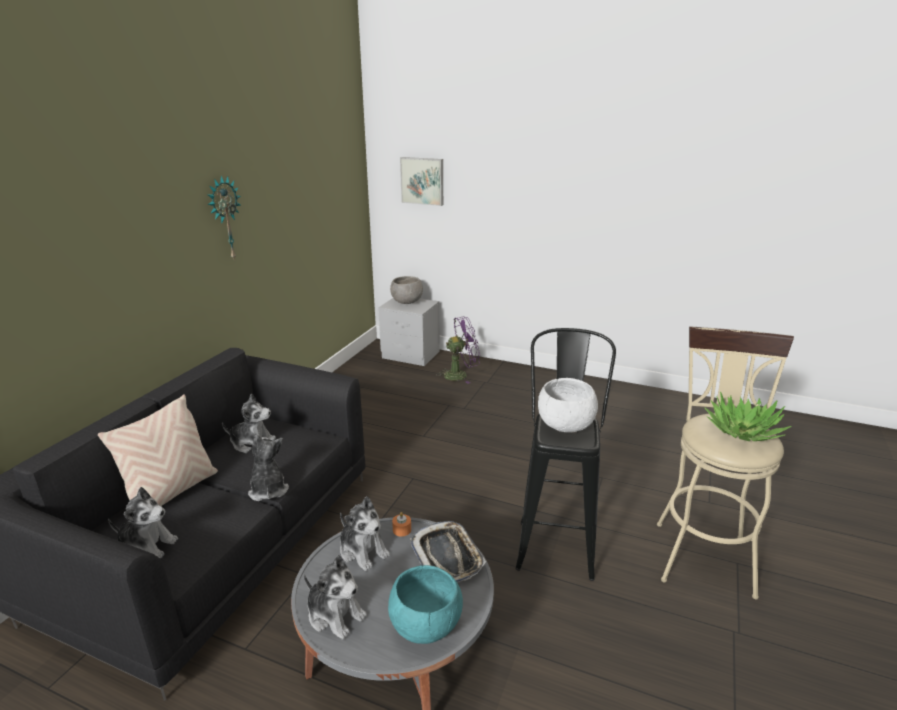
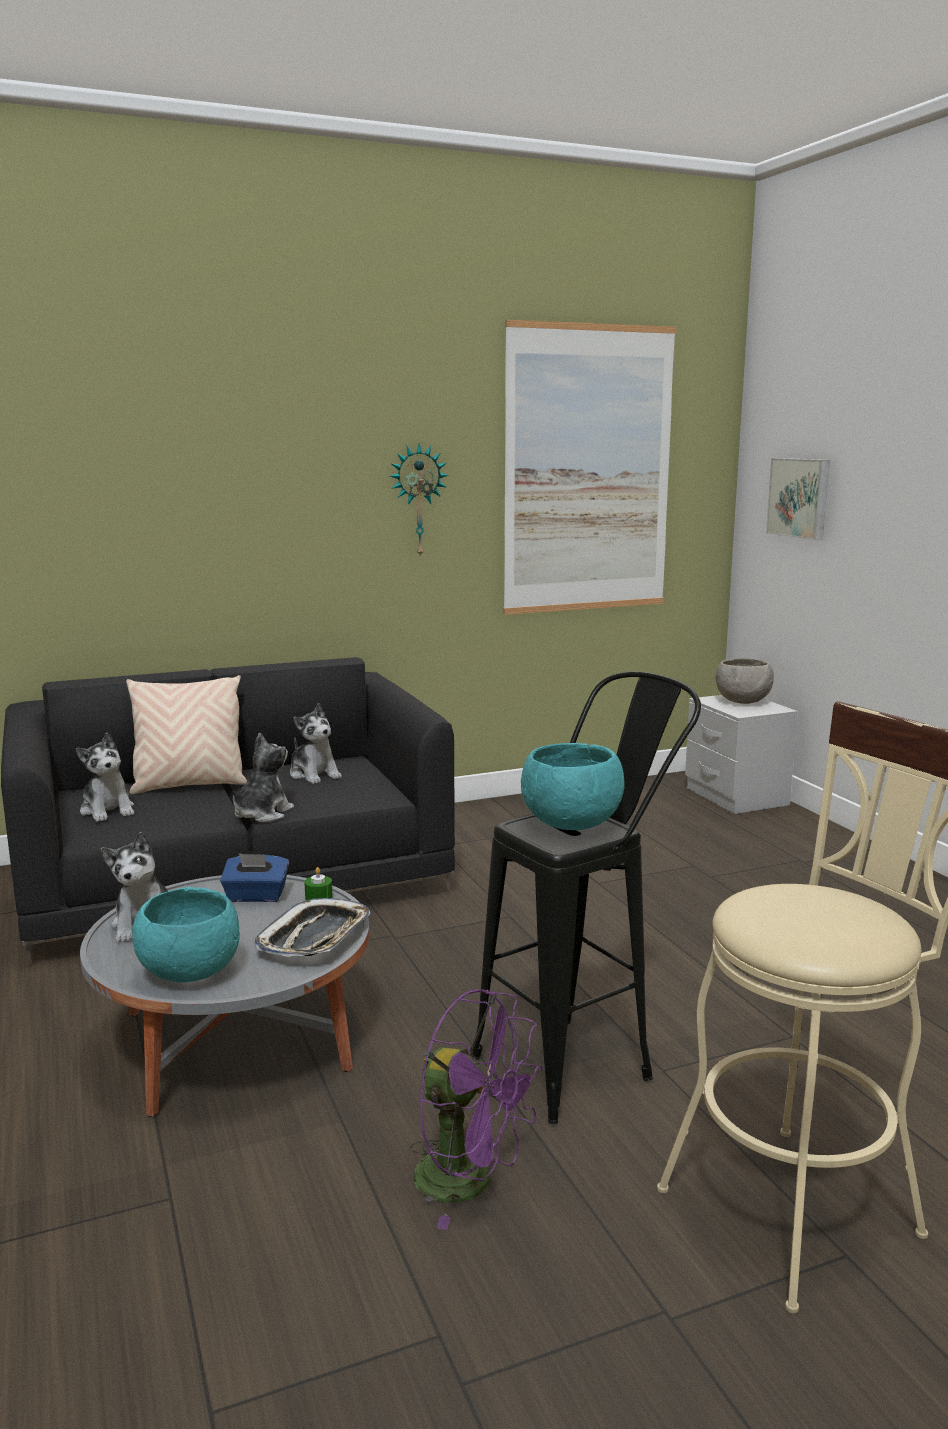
camera: 45 degrees right, 10 degrees down
plush toy [340,496,390,571] -> blue tissue box [220,853,289,902]
orange candle [392,512,411,536] -> green candle [304,867,333,900]
purple fan [436,317,480,384] -> purple fan moved to [410,989,543,1229]
white bowl [538,378,598,433] -> turquoise bowl [521,743,625,830]
potted plant [704,392,792,441] -> none
none -> picture [503,320,676,615]

